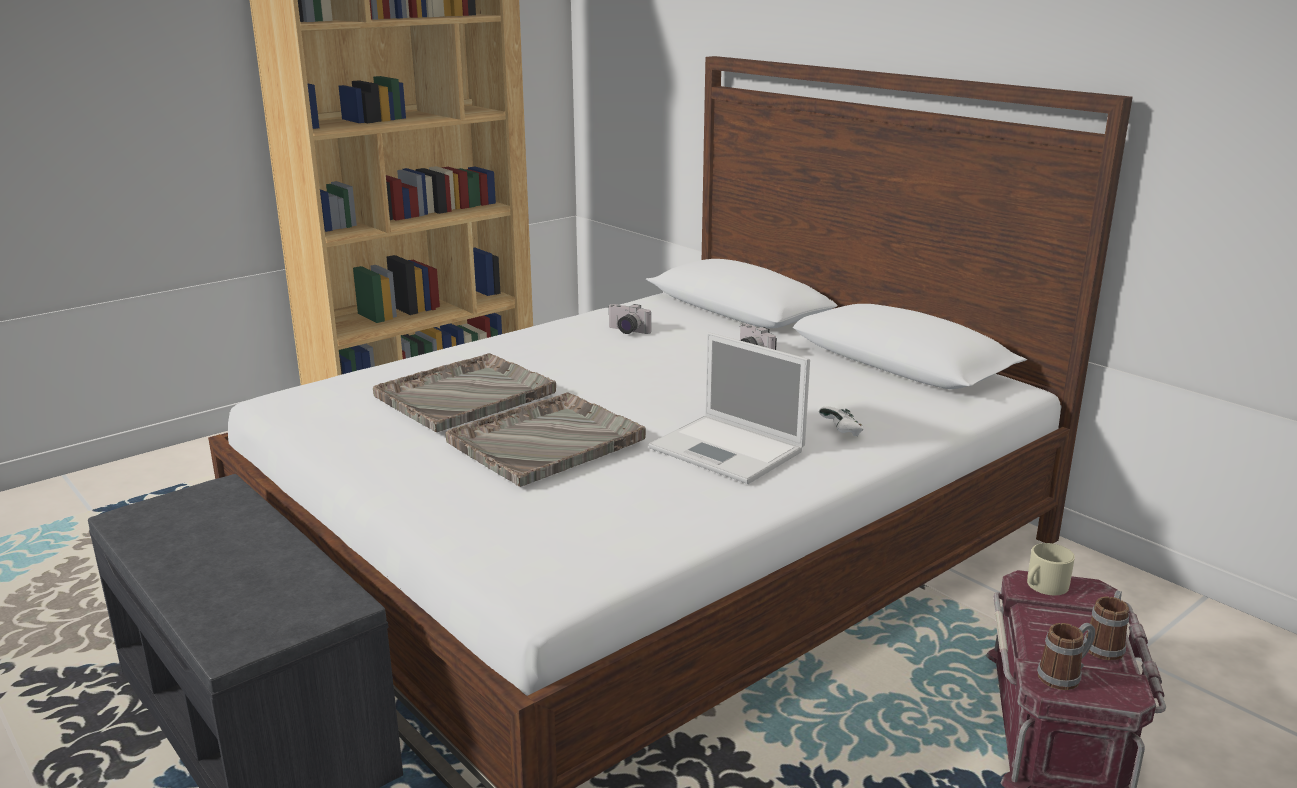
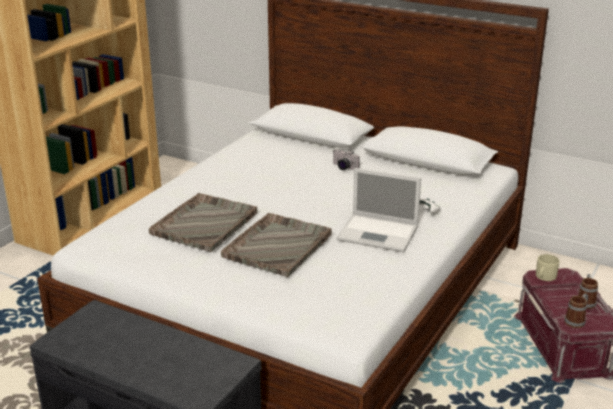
camera: 20 degrees left, 5 degrees up
camera [609,304,651,334] -> none

